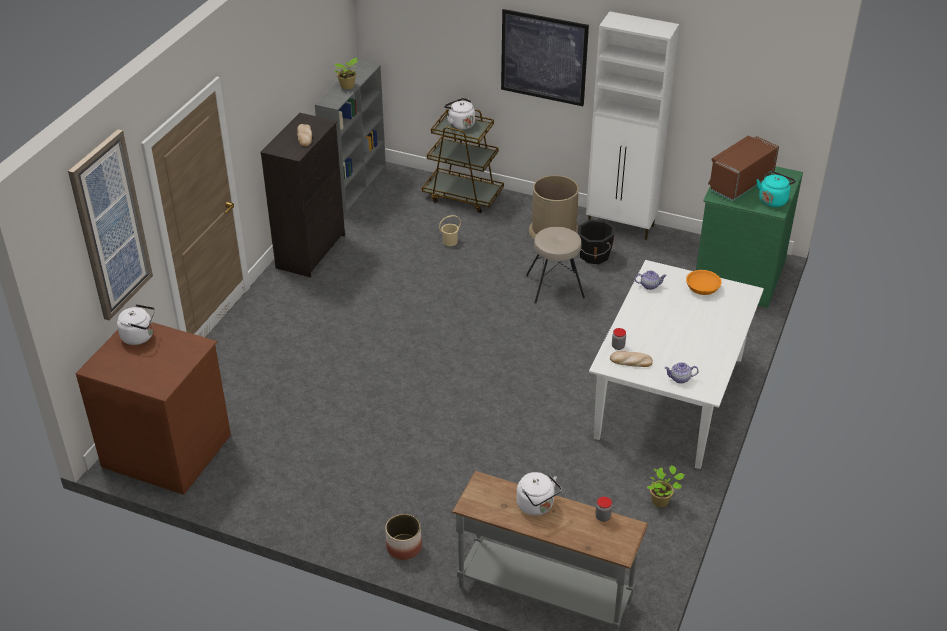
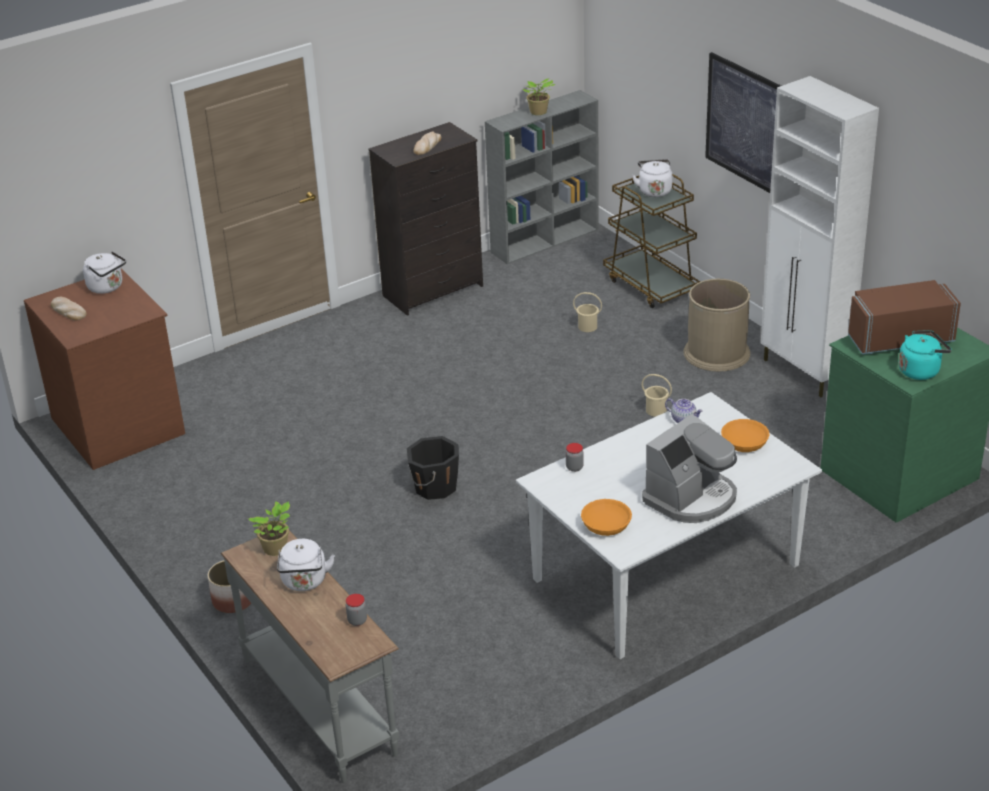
camera: 35 degrees right, 5 degrees down
picture [68,129,153,320] -> none
beige stool [526,227,585,304] -> beige bucket [642,374,672,417]
black bucket [576,219,615,264] -> black bucket moved to [407,436,459,500]
bread [610,351,653,367] -> bread moved to [51,297,87,321]
potted plant [647,465,685,507] -> potted plant moved to [248,501,290,556]
teapot [665,362,699,384] -> orange bowl [581,499,632,536]
none -> coffee machine [642,414,737,523]

